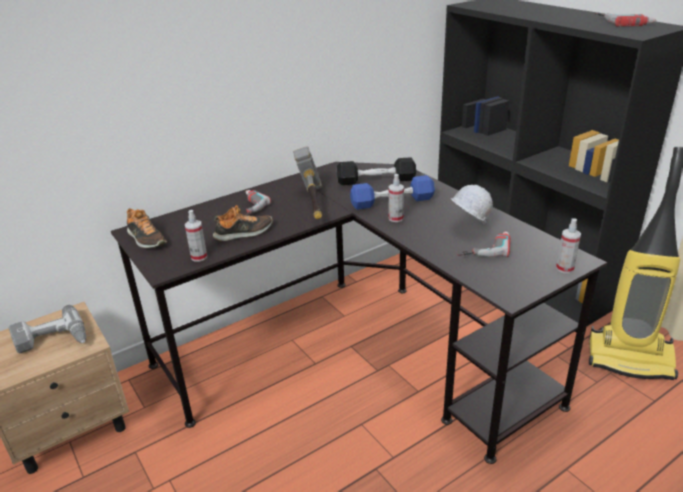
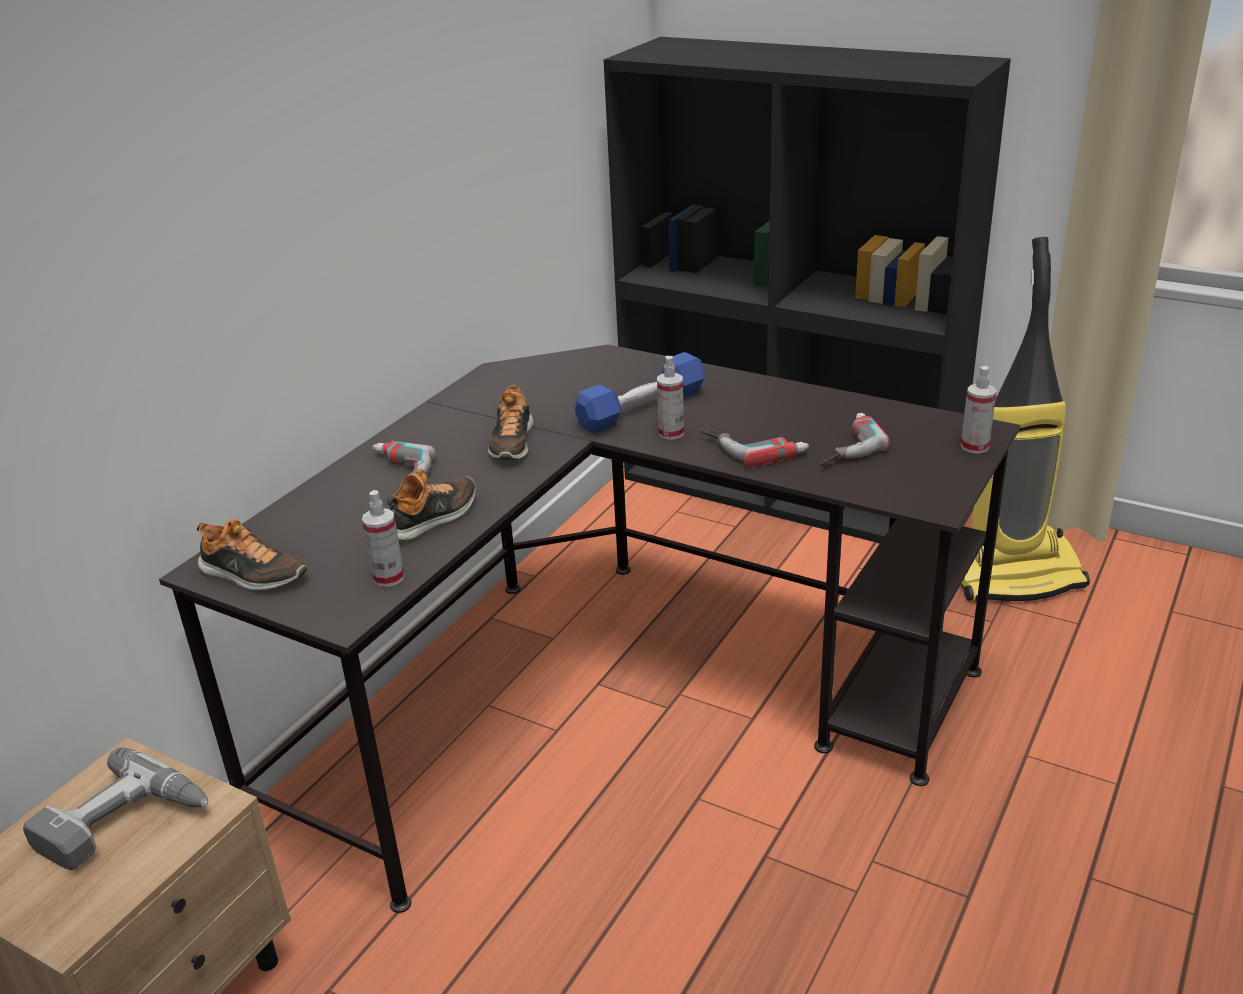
camera: 25 degrees left, 0 degrees up
hammer [293,146,322,219] -> shoe [488,384,534,460]
black dumbbell [337,157,416,185] -> none
white hard hat [451,185,493,225] -> none
power drill [595,13,656,27] -> power drill moved to [699,429,809,468]

